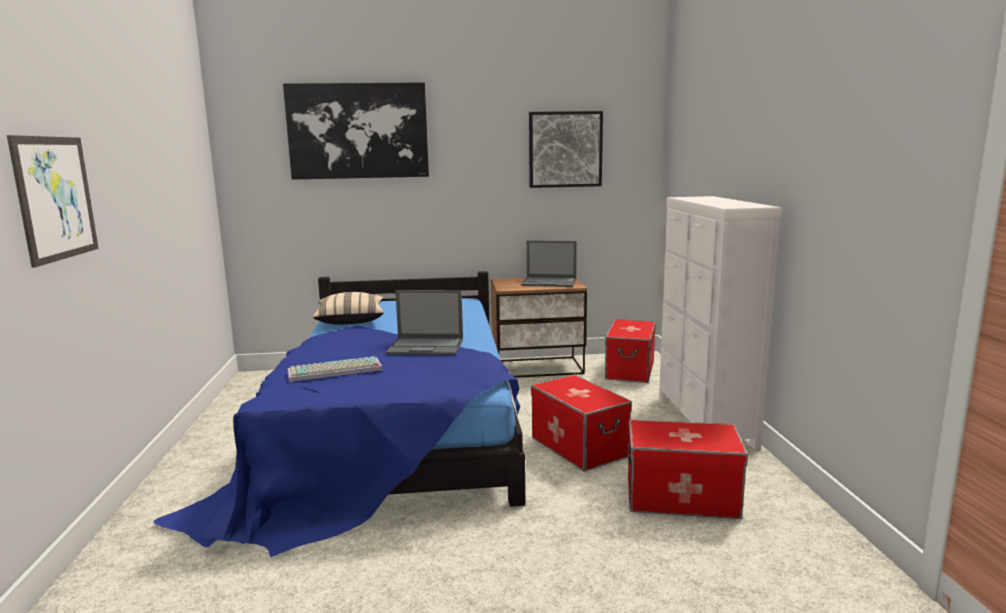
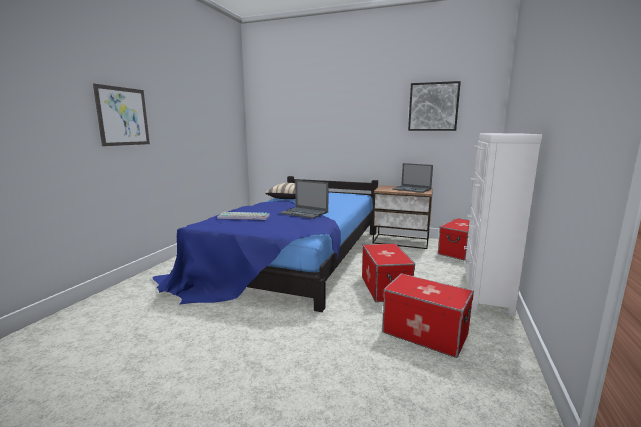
camera: 25 degrees right, 0 degrees up
picture [283,82,429,180] -> none

